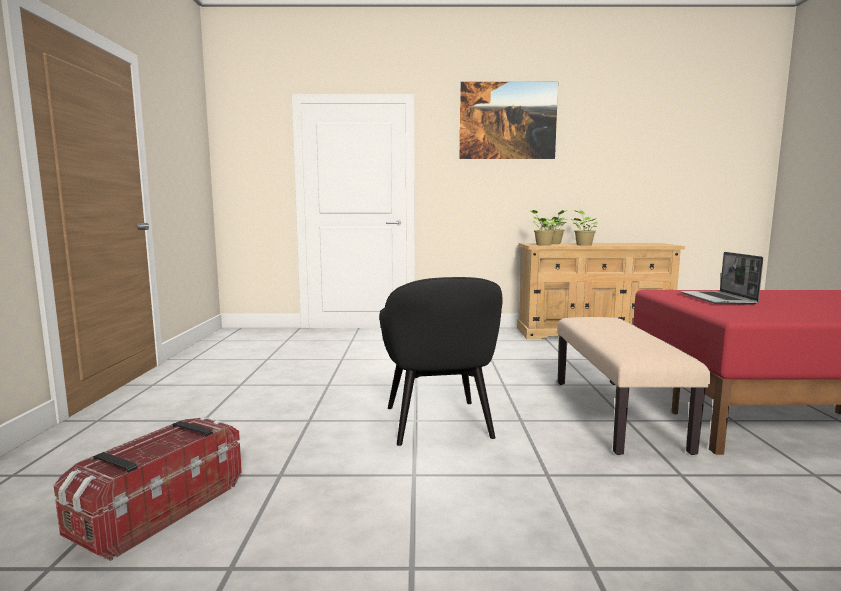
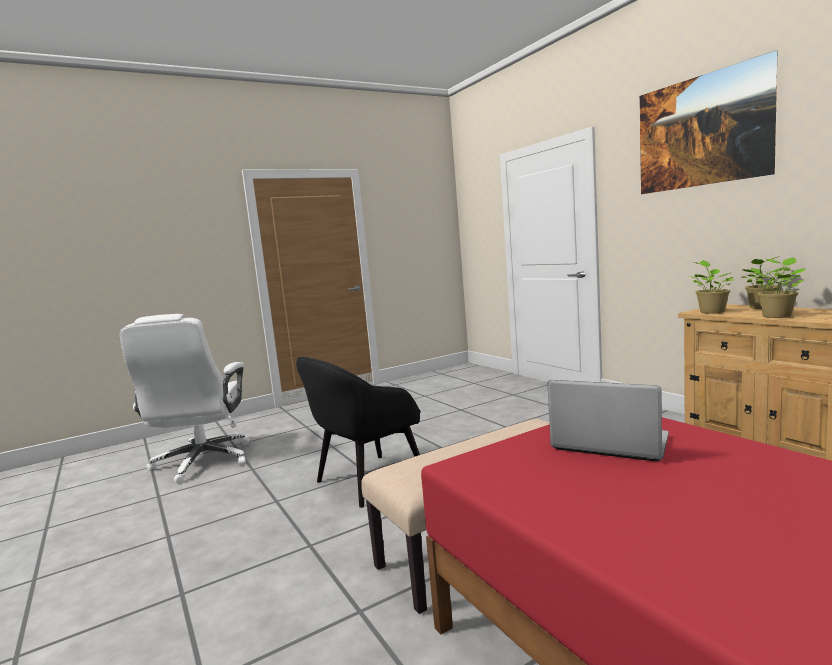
camera: 60 degrees right, 0 degrees up
storage box [54,417,242,561] -> white office chair [120,314,250,484]
laptop [680,252,763,305] -> laptop turned 60 degrees clockwise [548,380,669,461]

